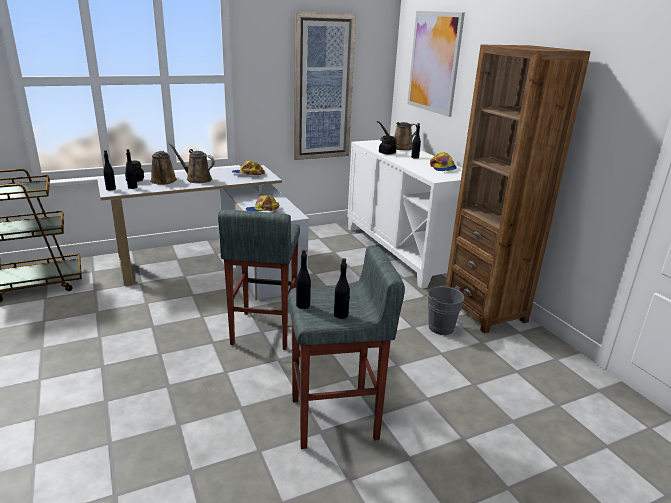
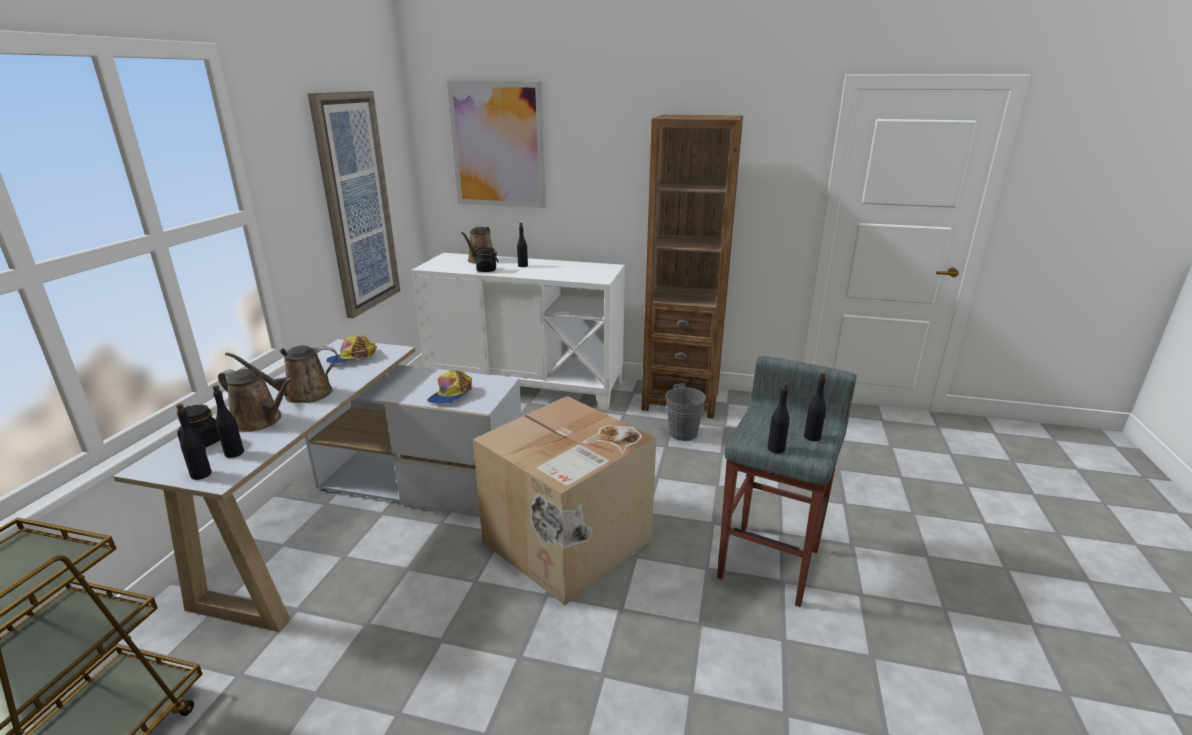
camera: 50 degrees left, 0 degrees up
grey stool [218,210,300,350] -> cardboard box [473,396,656,605]
cap [430,153,456,171] -> none

